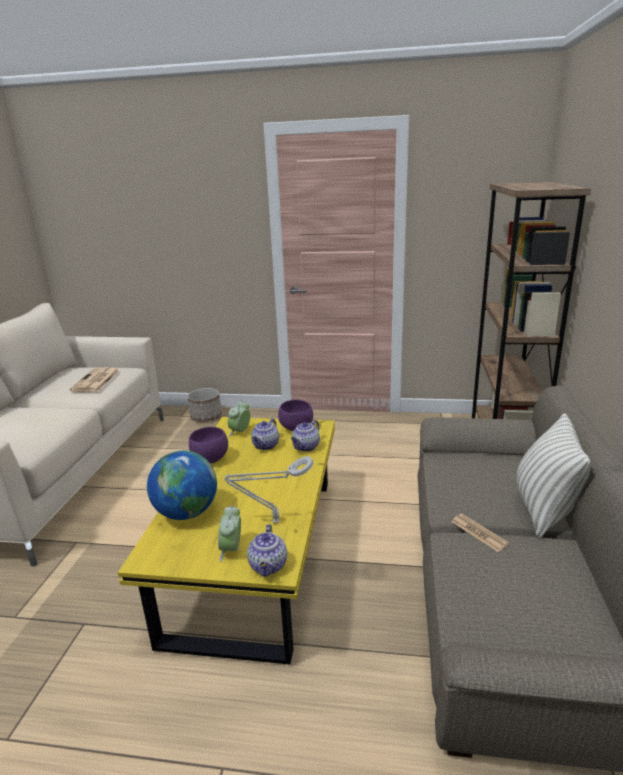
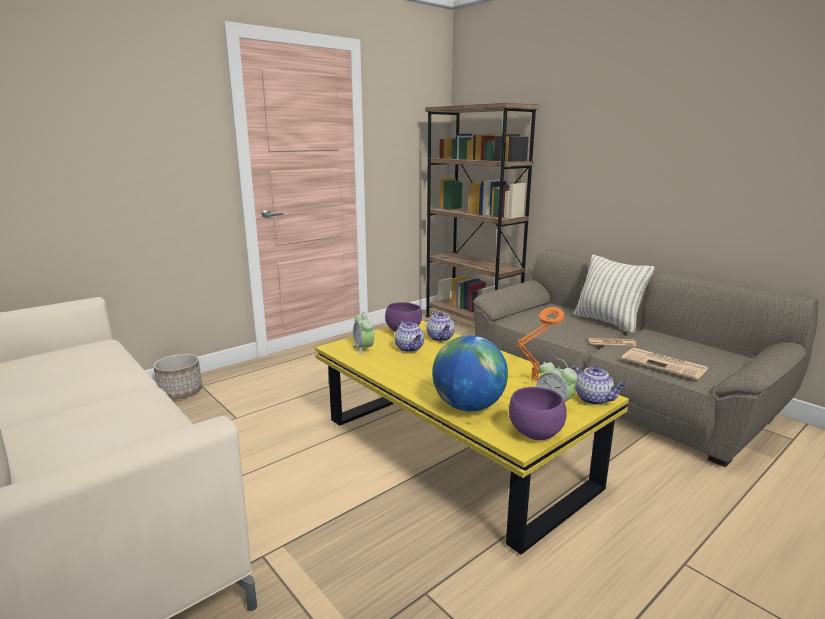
camera: 50 degrees left, 5 degrees down
newspaper [70,367,120,392] -> newspaper moved to [622,348,708,380]
purple bowl [189,427,228,464] -> purple bowl moved to [509,387,567,440]
grey table lamp [225,456,314,524] -> orange table lamp [516,307,564,380]

